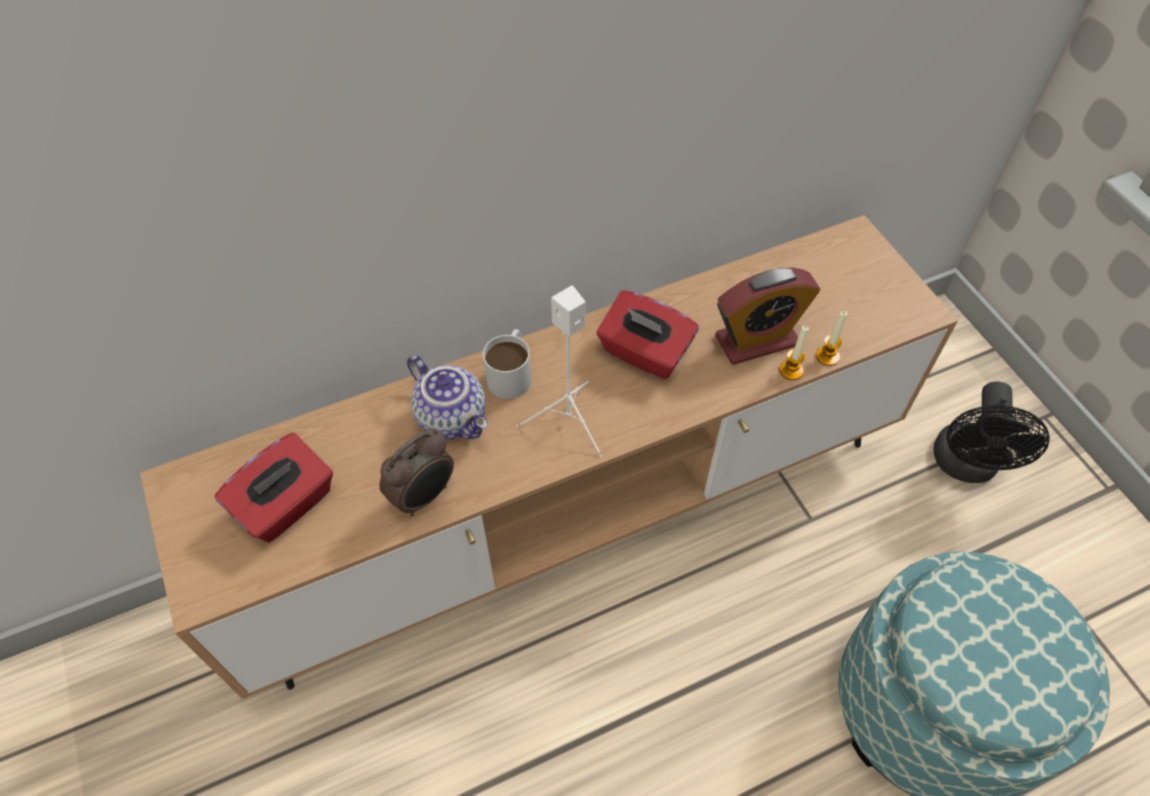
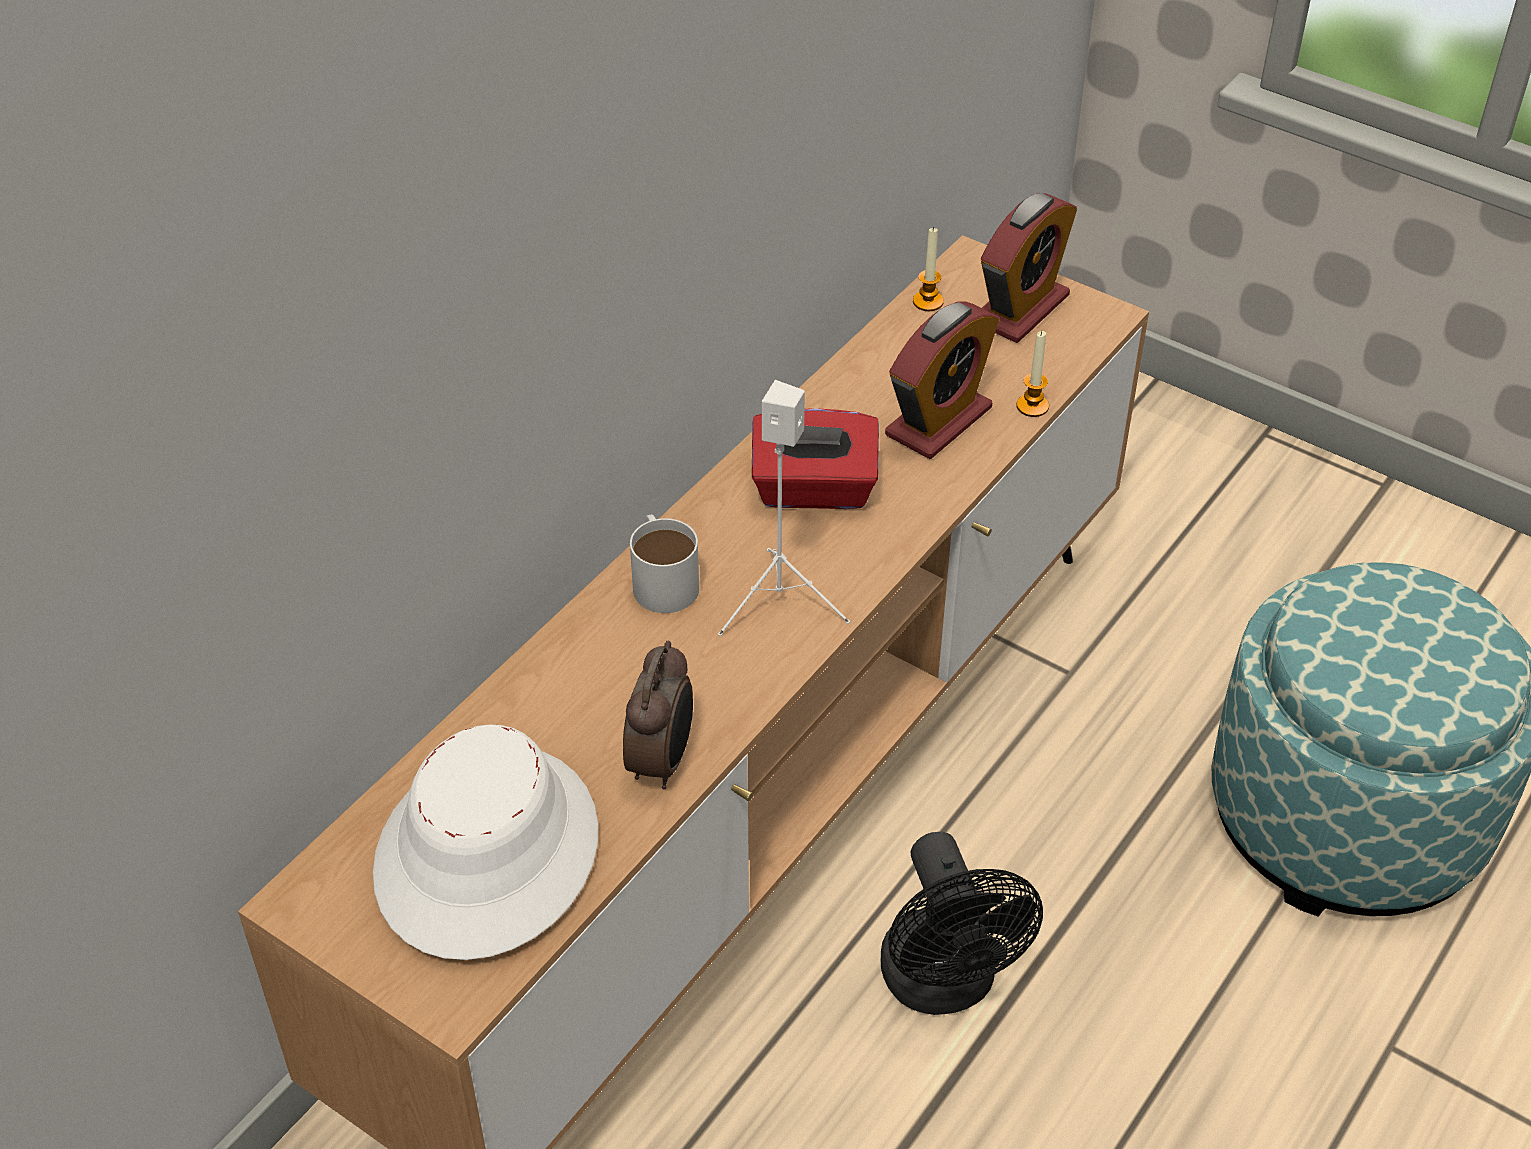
camera: 30 degrees left, 10 degrees down
red tissue box [215,433,333,543] -> white hat [373,724,598,960]
teapot [407,355,488,440] -> none
candle [779,326,809,380] -> candle moved to [913,227,944,311]
black fan [934,382,1050,483] -> black fan moved to [881,832,1043,1015]
none -> alarm clock [981,193,1077,343]

